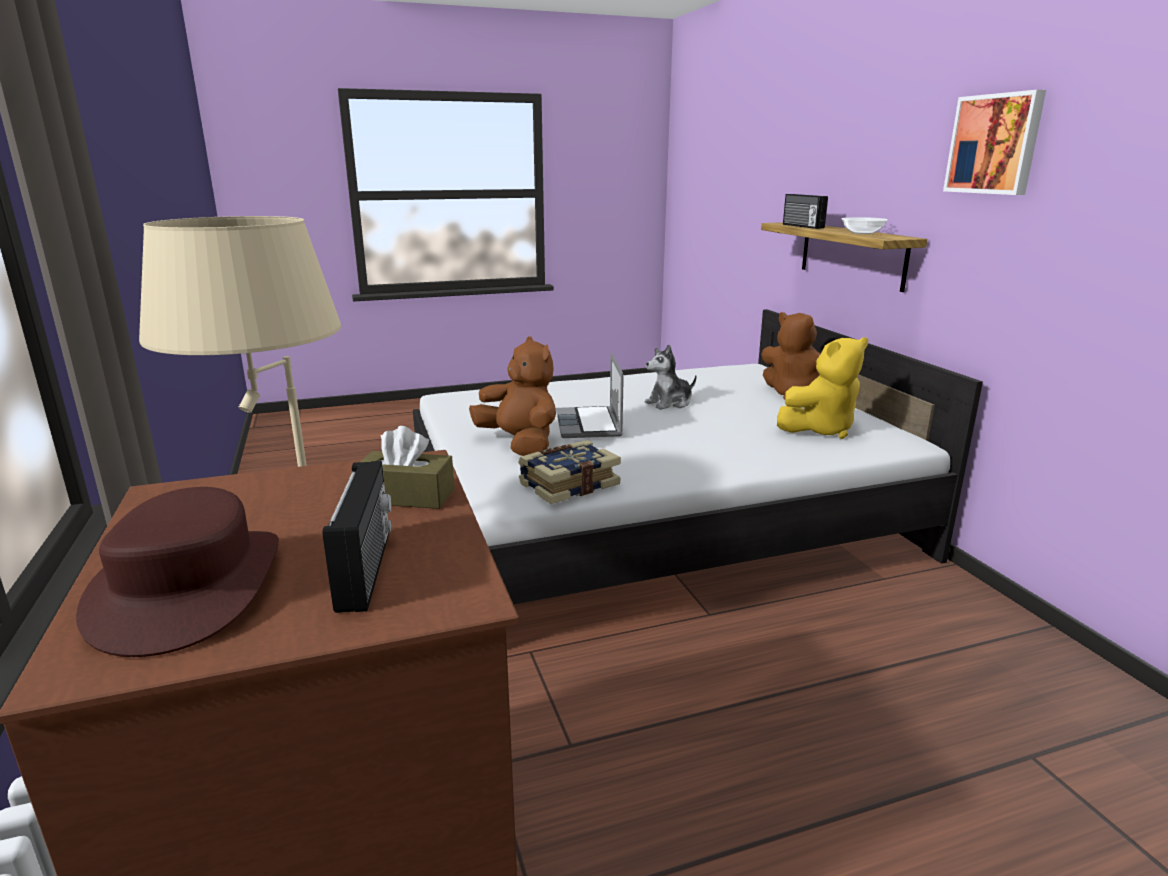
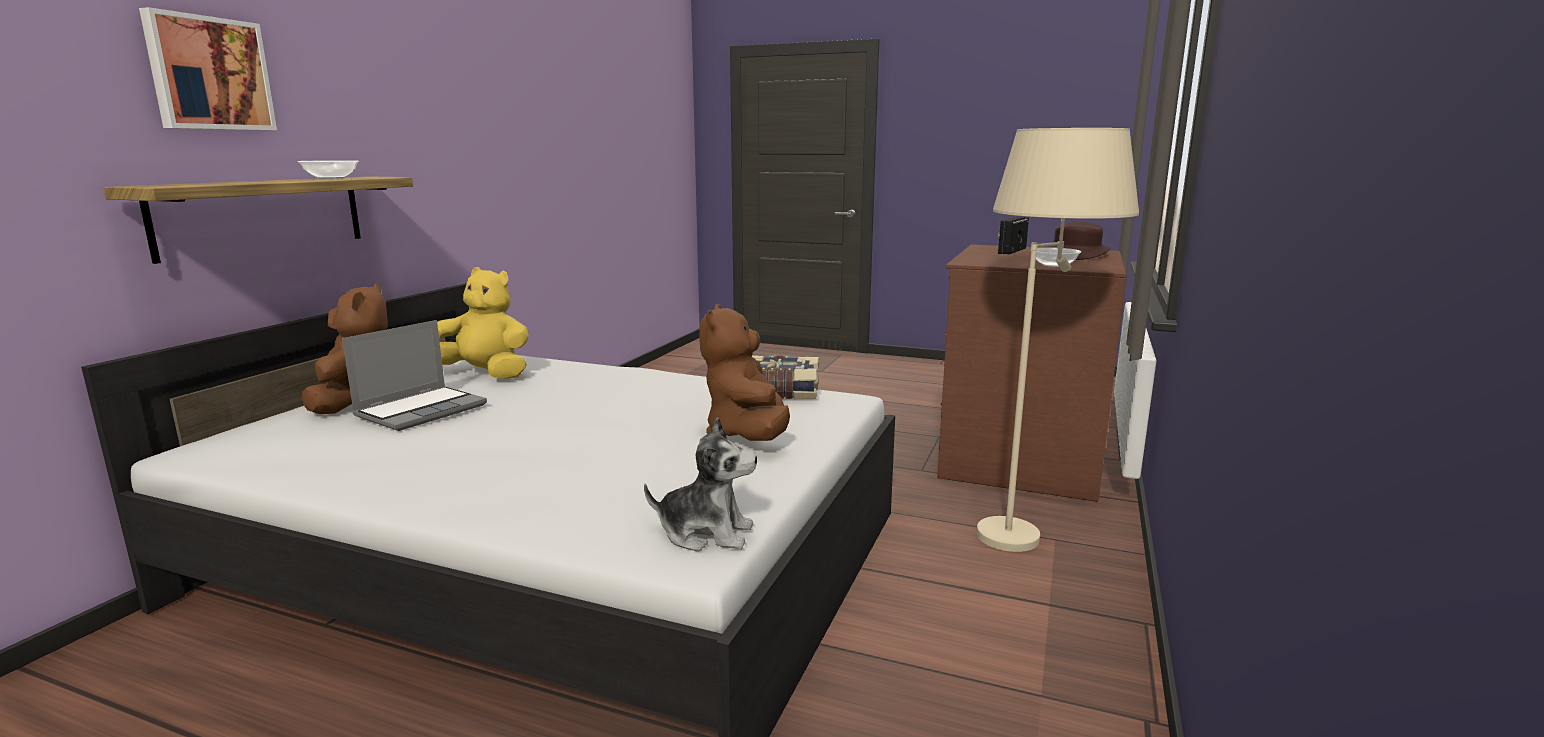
camera: 140 degrees left, 5 degrees down
brown tissue box [360,426,454,509] -> none
laptop [556,353,624,438] -> laptop moved to [342,320,487,431]
plush toy [645,344,697,410] -> plush toy moved to [644,417,757,552]
radio [783,194,828,229] -> none
picture [943,90,1046,195] -> picture moved to [139,7,277,130]
none -> bowl [1030,247,1081,267]

